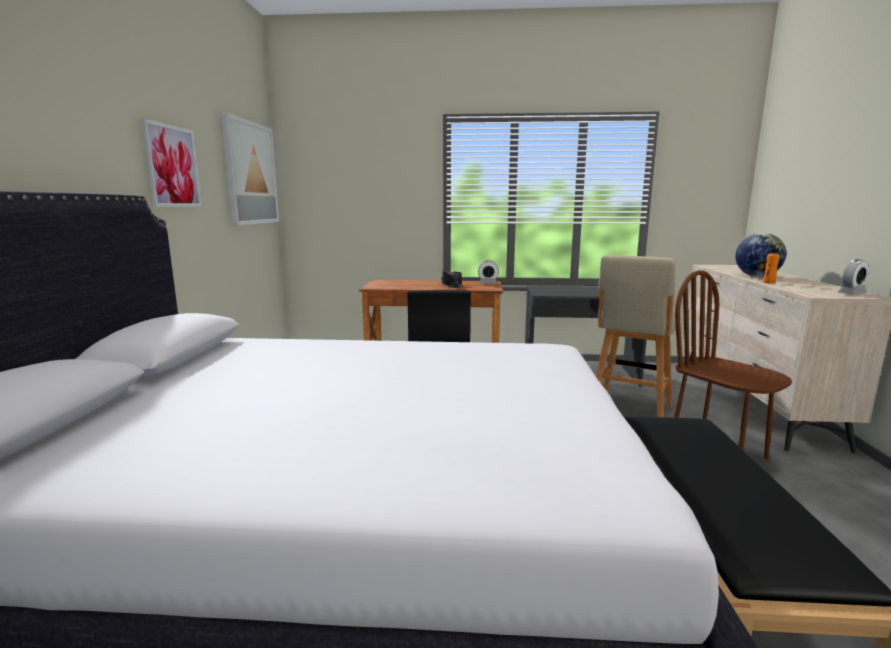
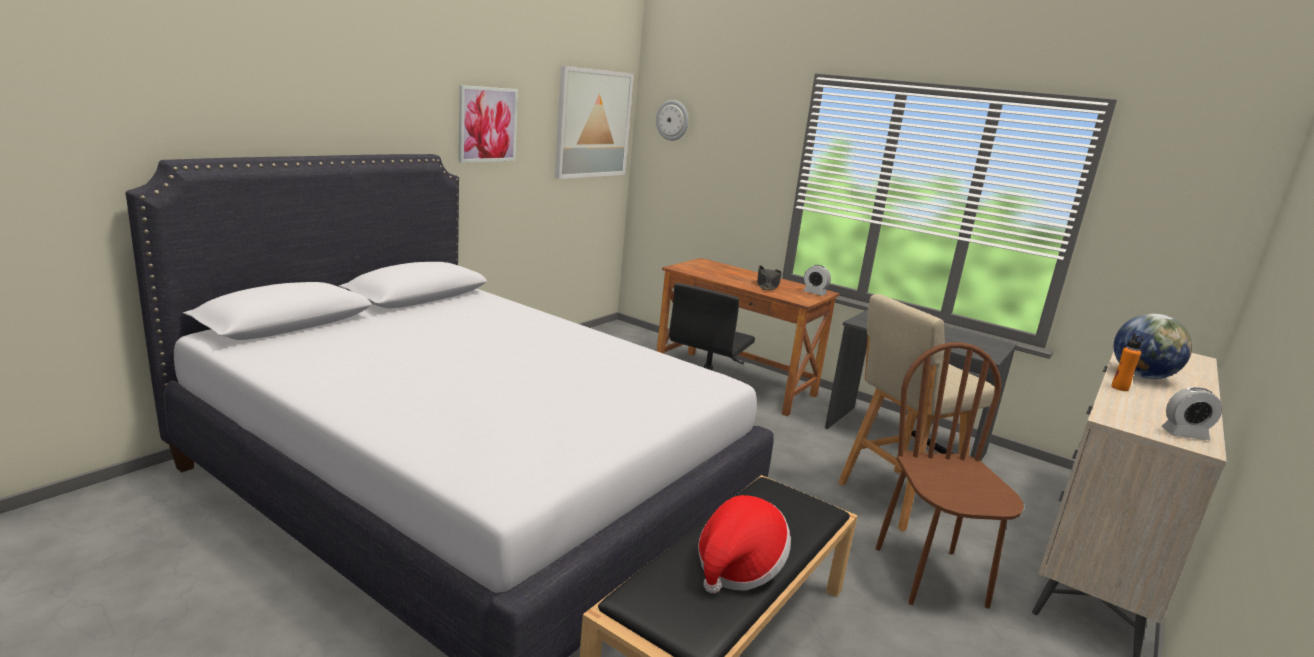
camera: 30 degrees right, 5 degrees up
none -> wall clock [656,100,688,141]
none -> hat [698,495,791,593]

